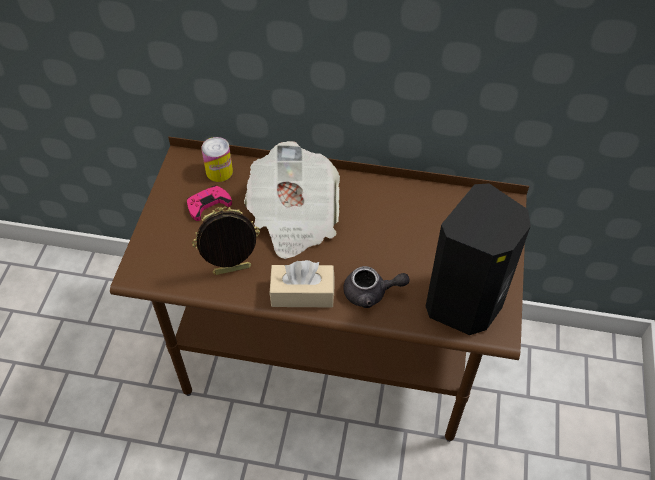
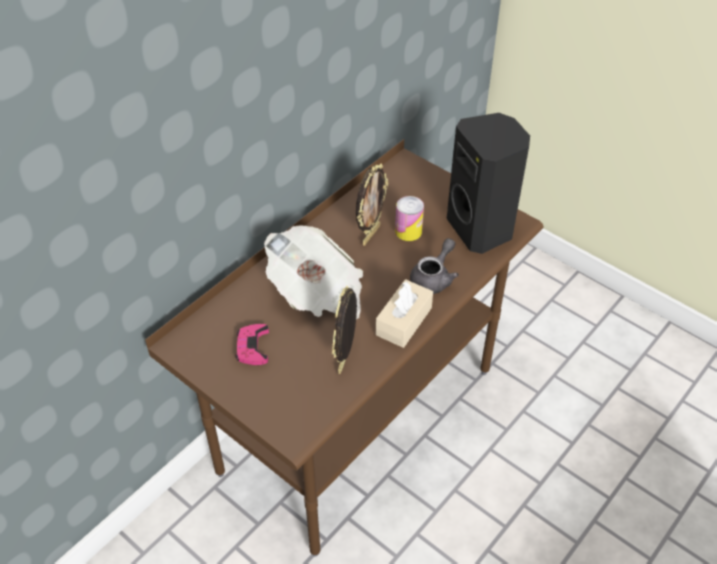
camera: 60 degrees left, 5 degrees down
can [201,137,233,182] -> can moved to [395,196,424,241]
none -> picture frame [356,163,388,246]

